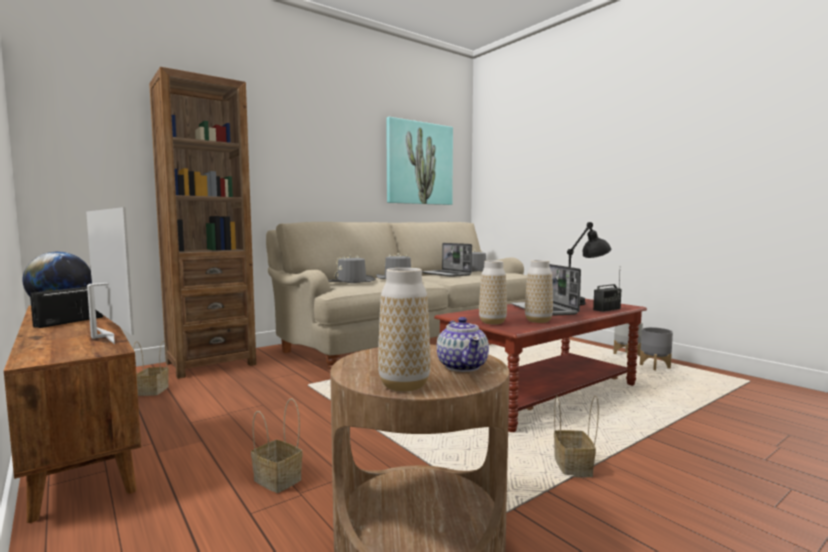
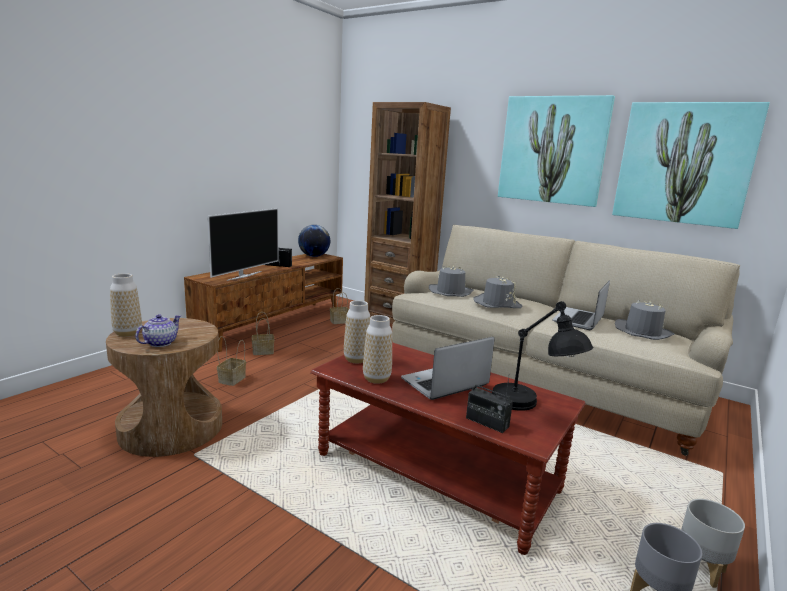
camera: 70 degrees right, 10 degrees up
teapot [437,317,489,372] -> teapot turned 150 degrees clockwise [135,314,181,347]
basket [554,395,599,477] -> basket moved to [252,312,274,355]
none -> picture [498,95,615,207]

